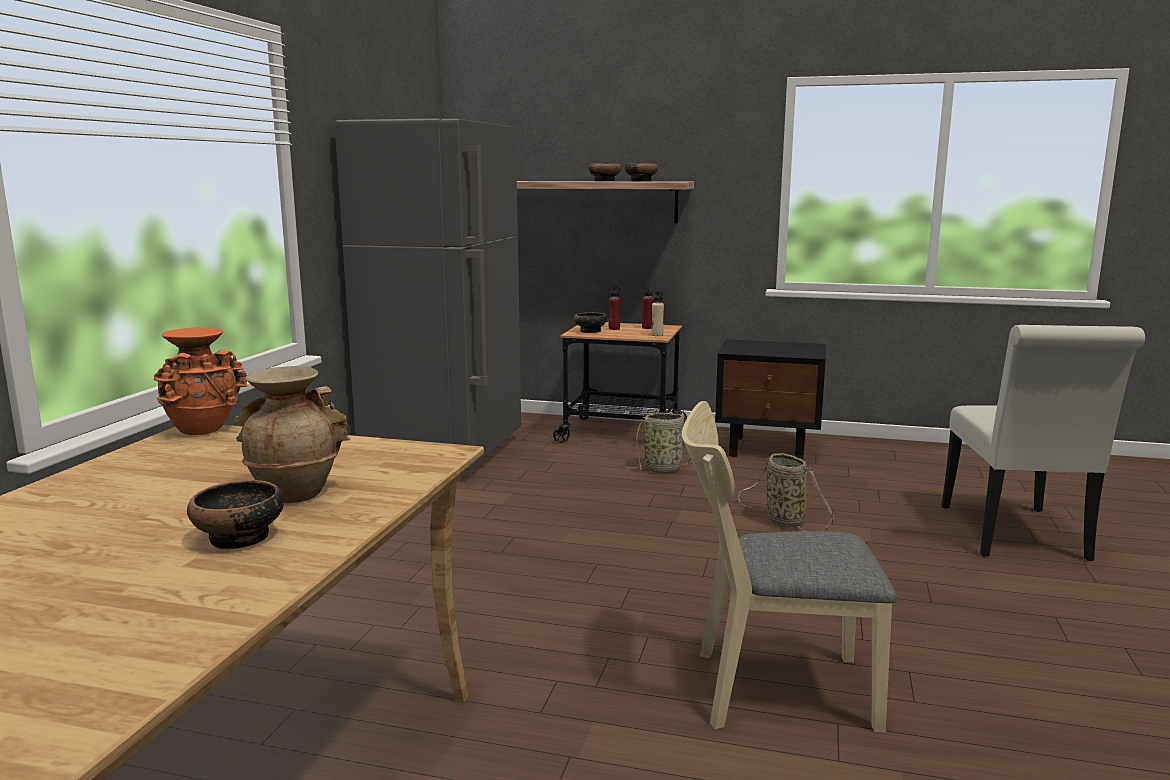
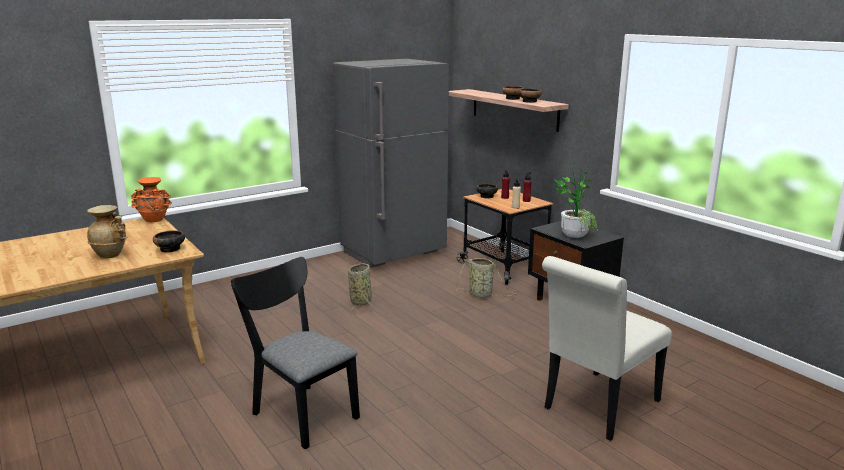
camera: 40 degrees right, 5 degrees up
bowl [187,480,285,550] -> bowl moved to [153,230,185,252]
beige chair [682,401,897,732] -> black chair [231,257,360,449]
basket [738,453,834,531] -> basket moved to [348,263,372,310]
none -> potted plant [553,162,598,238]

